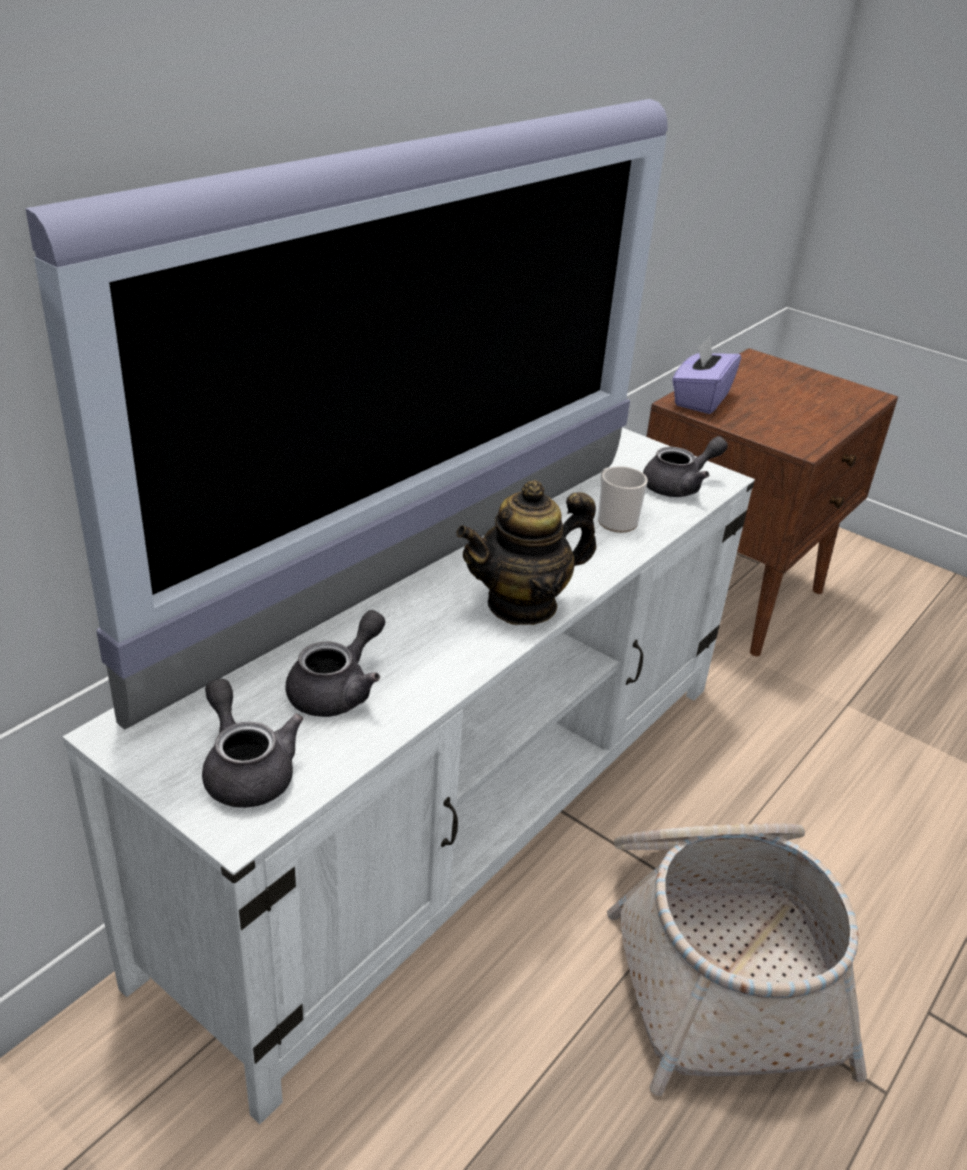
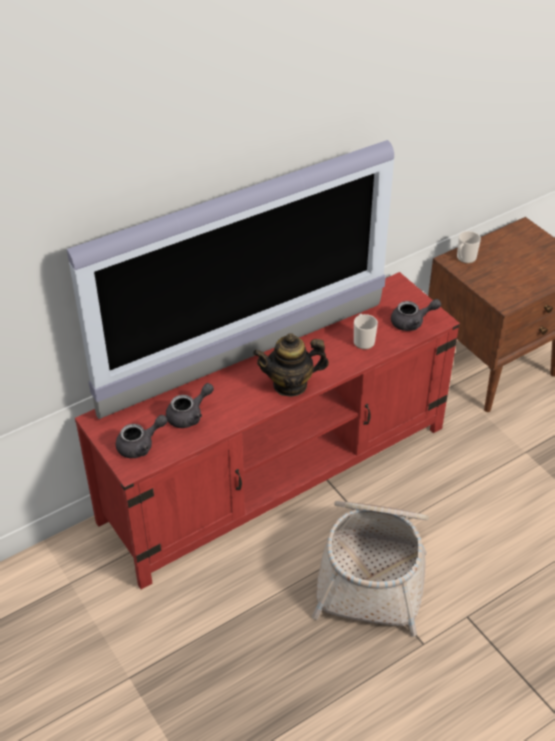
camera: 20 degrees right, 10 degrees up
white tv stand [63,428,755,1124] -> red tv stand [75,272,460,589]
grey teapot [202,678,303,808] -> grey teapot turned 75 degrees clockwise [116,415,167,458]
purple tissue box [672,336,741,414] -> mug [457,231,481,263]

